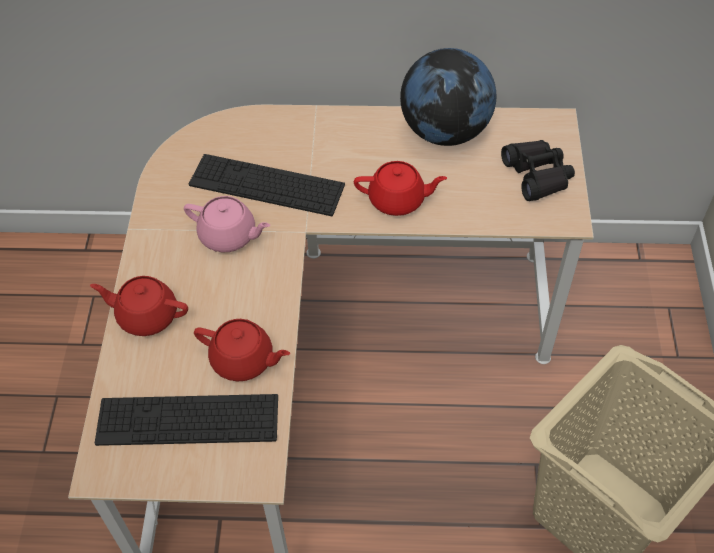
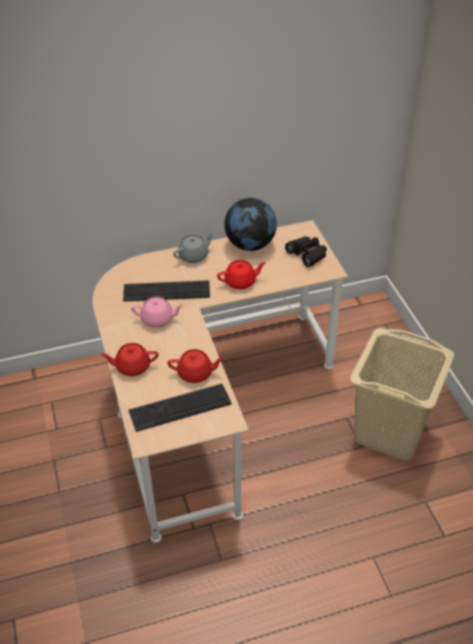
camera: 20 degrees left, 10 degrees down
none -> grey teapot [173,232,214,263]

